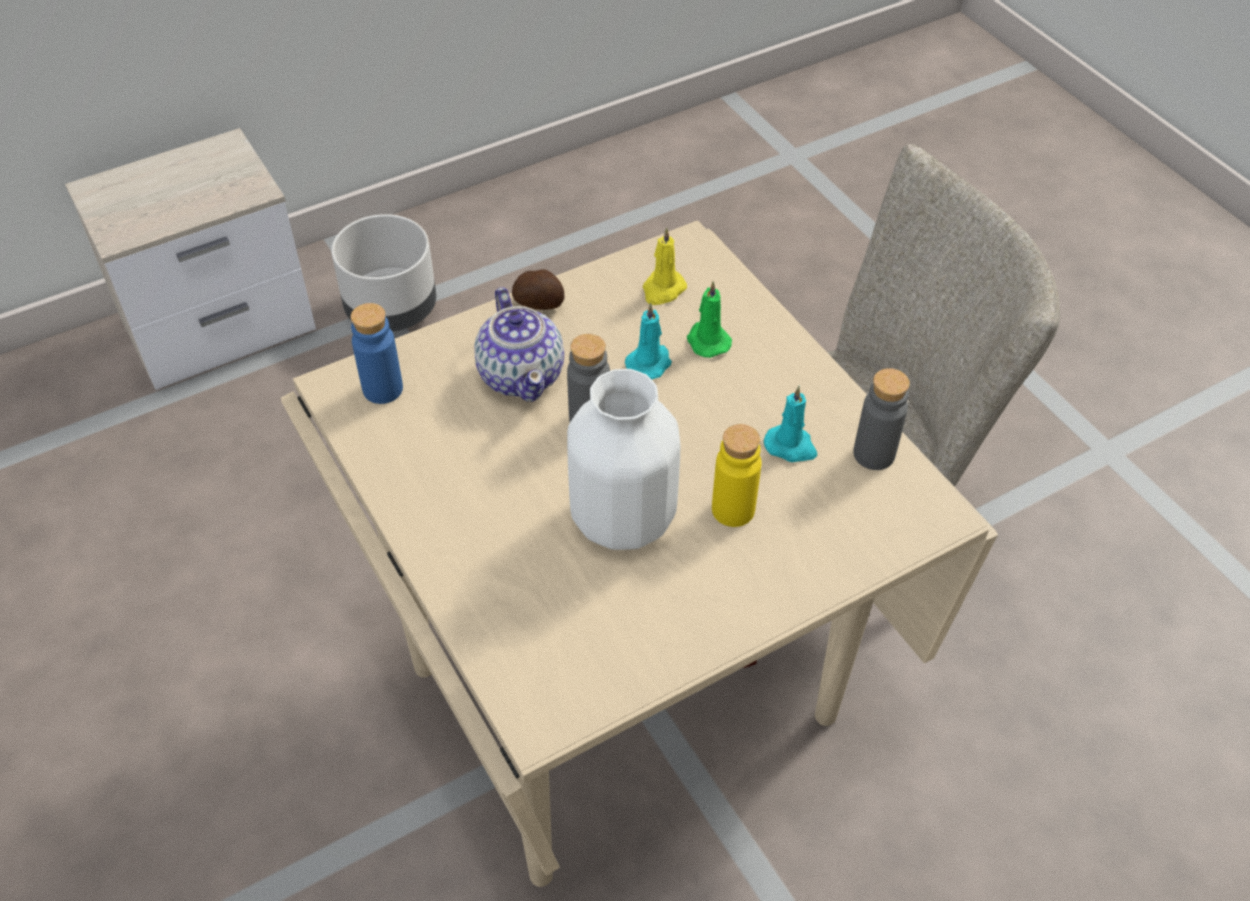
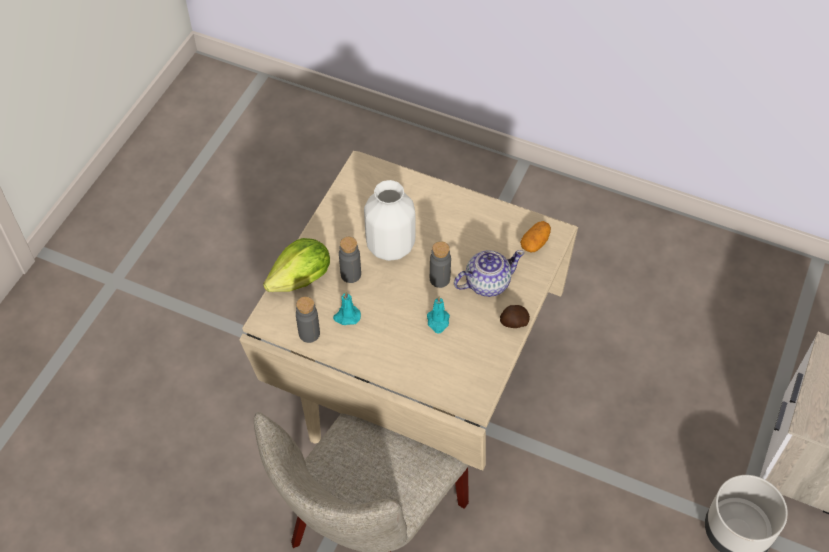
camera: 145 degrees right, 5 degrees up
blue bottle [351,303,403,404] -> potato [520,221,551,252]
teapot [474,287,564,402] -> teapot turned 120 degrees clockwise [454,250,524,297]
yellow candle [643,227,687,305] -> none
green candle [687,281,732,358] -> none
yellow bottle [712,424,762,527] -> grey bottle [339,237,361,283]
none -> lettuce [263,238,330,292]

